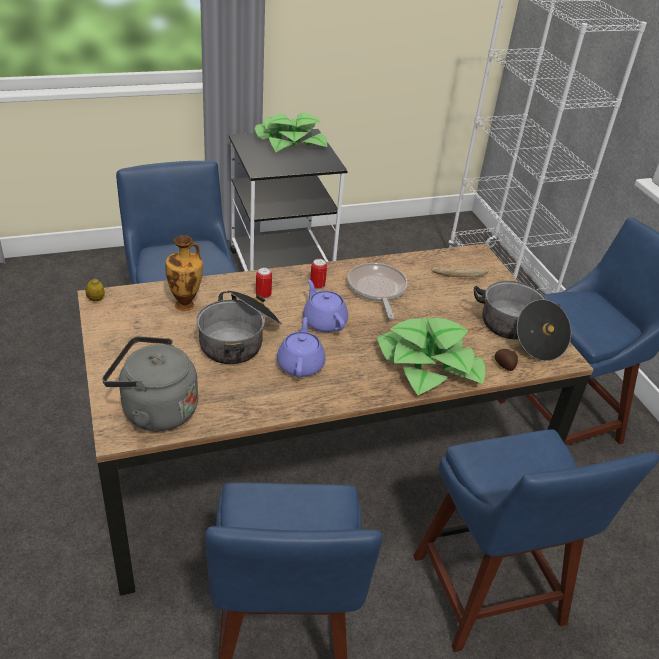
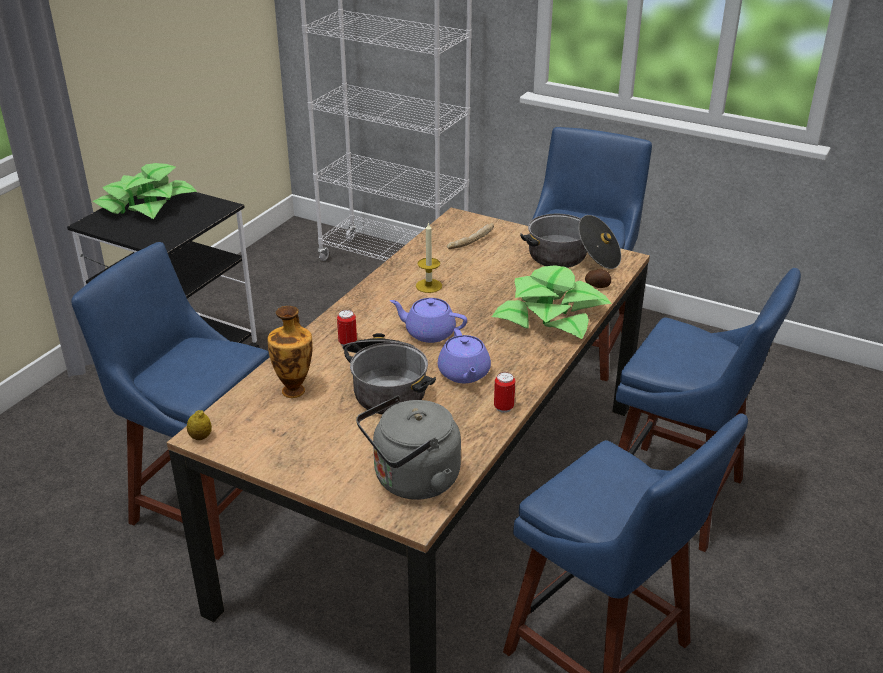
camera: 40 degrees left, 5 degrees down
purple teapot [277,317,326,378] -> purple teapot turned 150 degrees counterclockwise [438,329,491,383]
can [310,259,327,290] -> can moved to [494,372,515,413]
frying pan [347,263,408,319] -> candle [416,222,442,293]

